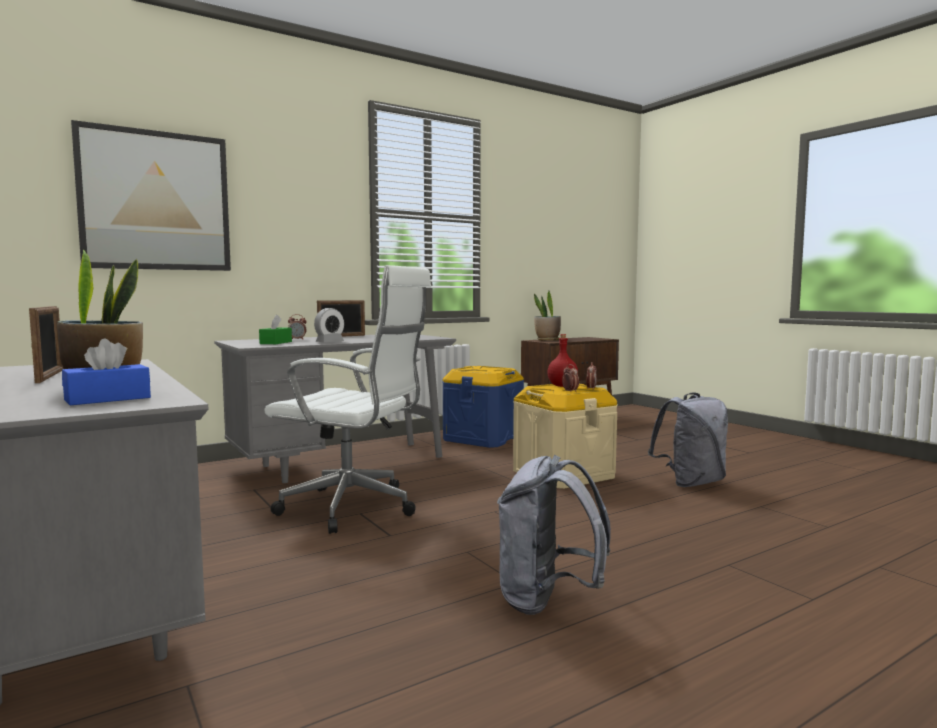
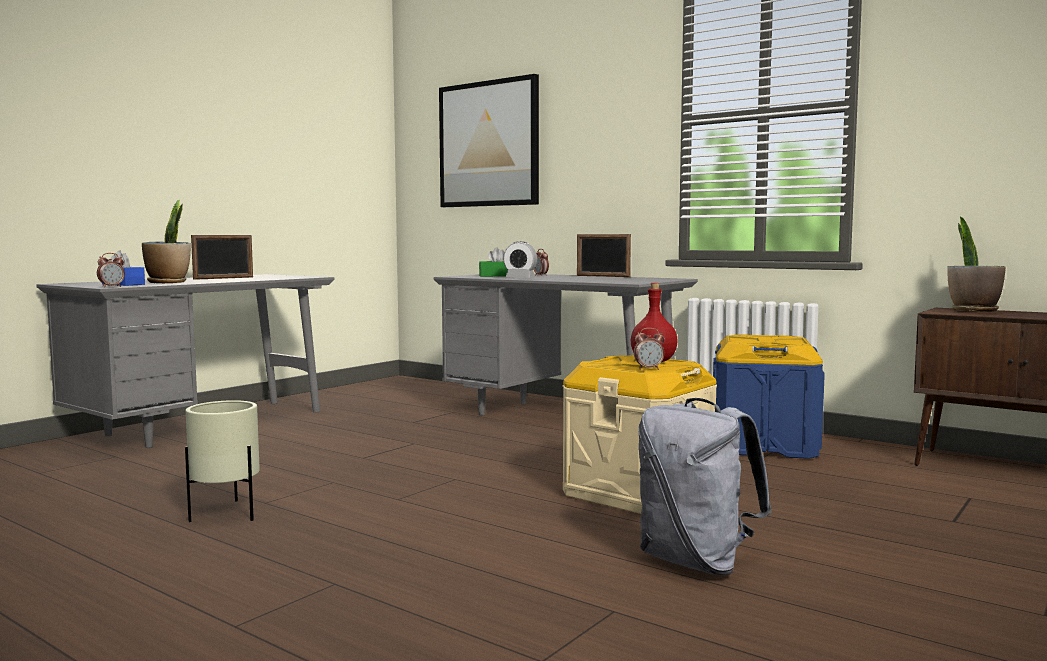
camera: 70 degrees right, 0 degrees up
white office chair [264,265,431,534] -> none
grey backpack [497,455,611,615] -> beige planter [185,400,260,522]
alarm clock [562,364,579,391] -> alarm clock moved to [97,253,125,287]

